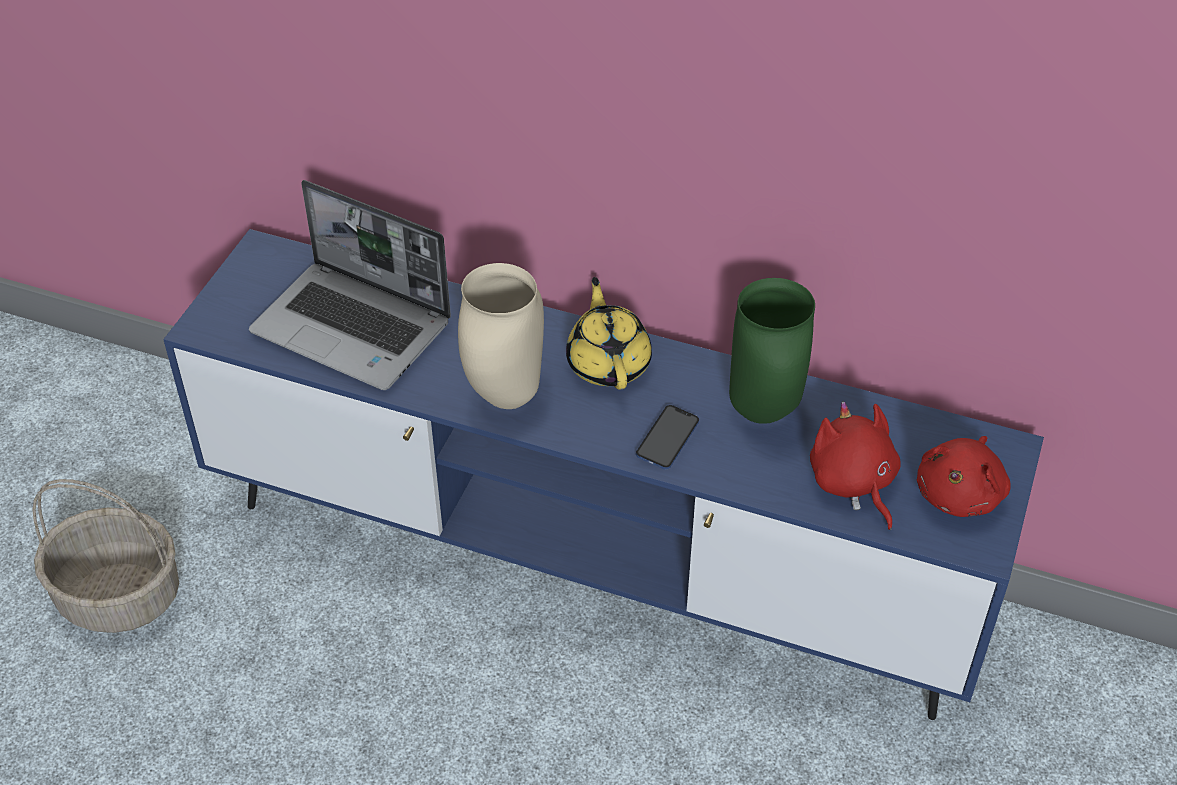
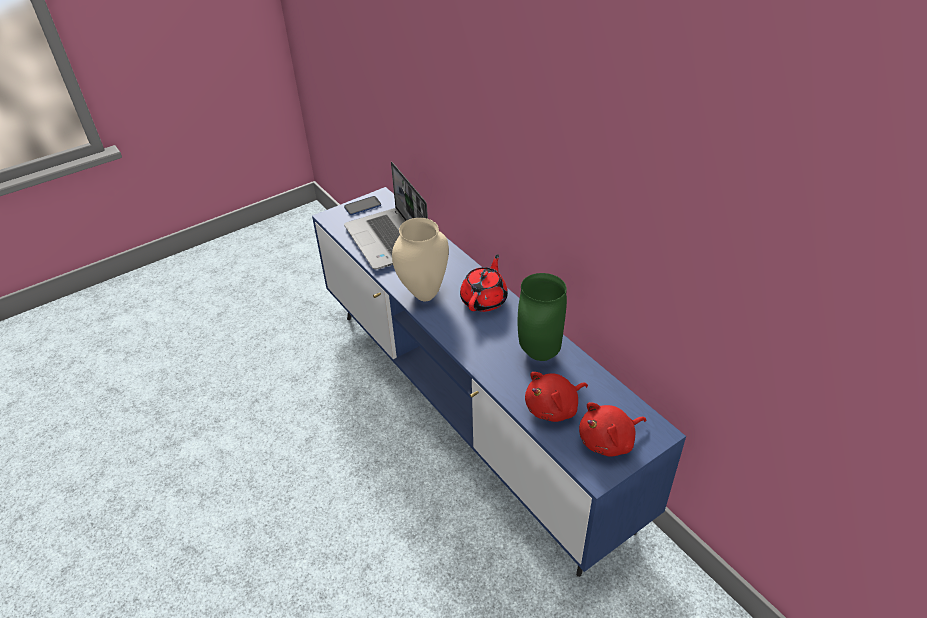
camera: 35 degrees right, 5 degrees down
basket [33,479,179,633] -> none
yellow teapot [566,277,652,390] -> red teapot [460,254,508,312]
phone [636,405,699,470] -> phone moved to [344,196,381,215]
red plush toy [810,401,901,530] -> red plush toy turned 135 degrees counterclockwise [525,372,588,422]

